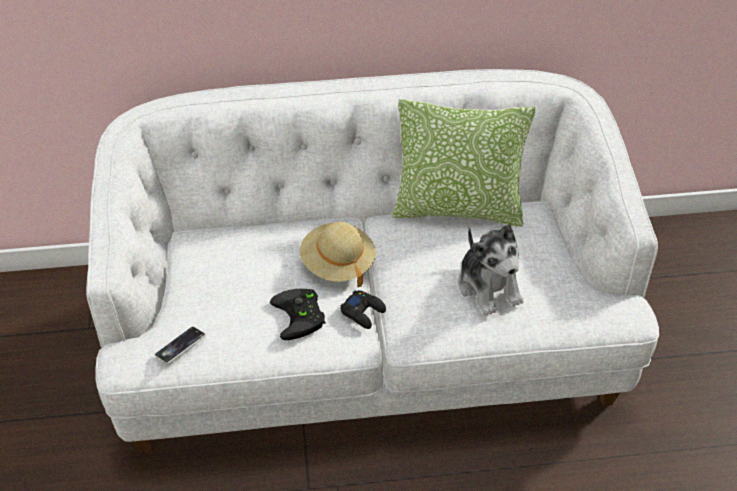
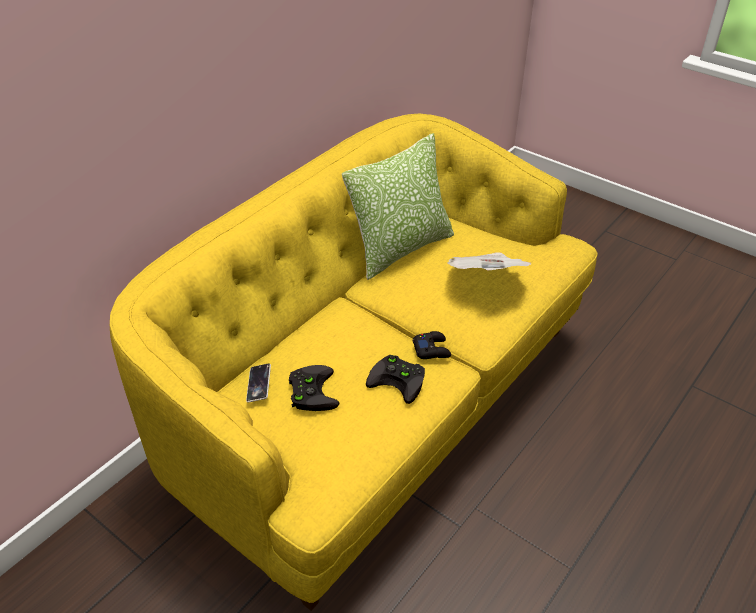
camera: 45 degrees left, 5 degrees down
white sofa [86,69,659,452] -> yellow sofa [110,114,598,611]
phone [155,327,206,364] -> phone moved to [246,363,271,402]
beige hat [300,222,376,287] -> none
plush toy [458,224,524,316] -> newspaper [448,252,532,270]
none -> black game controller [289,365,340,411]

